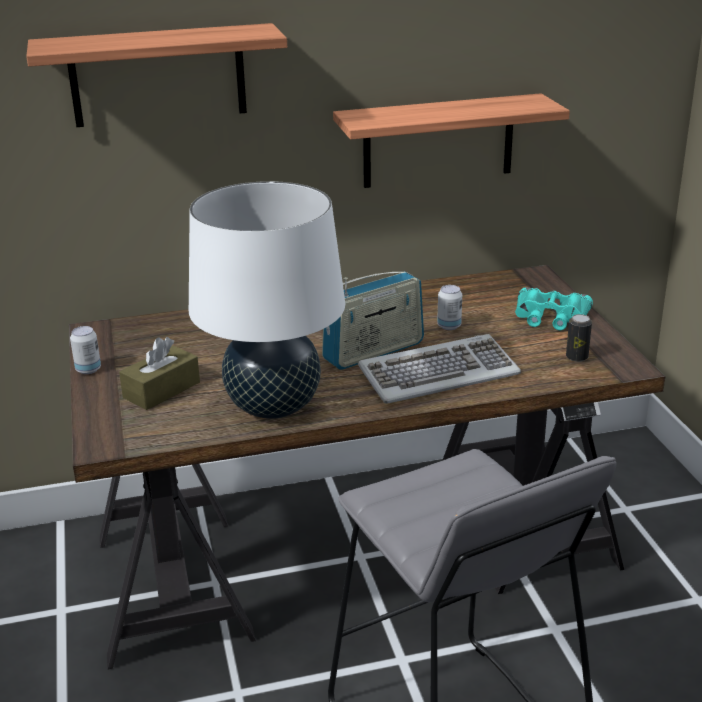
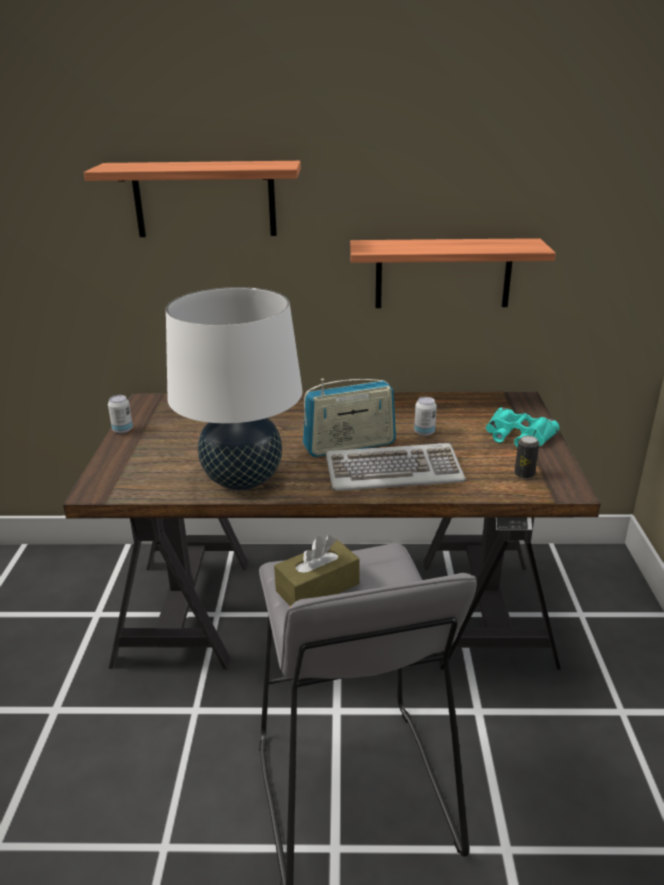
camera: 15 degrees right, 0 degrees up
brown tissue box [119,337,200,410] -> brown tissue box moved to [274,535,360,606]

